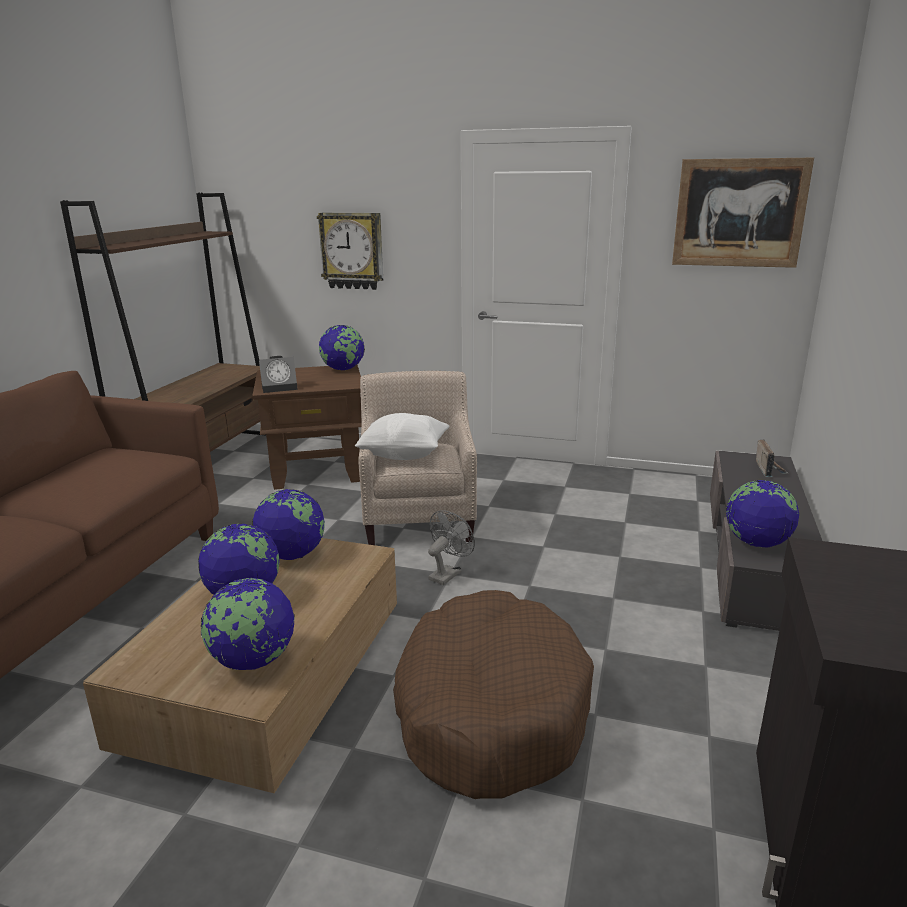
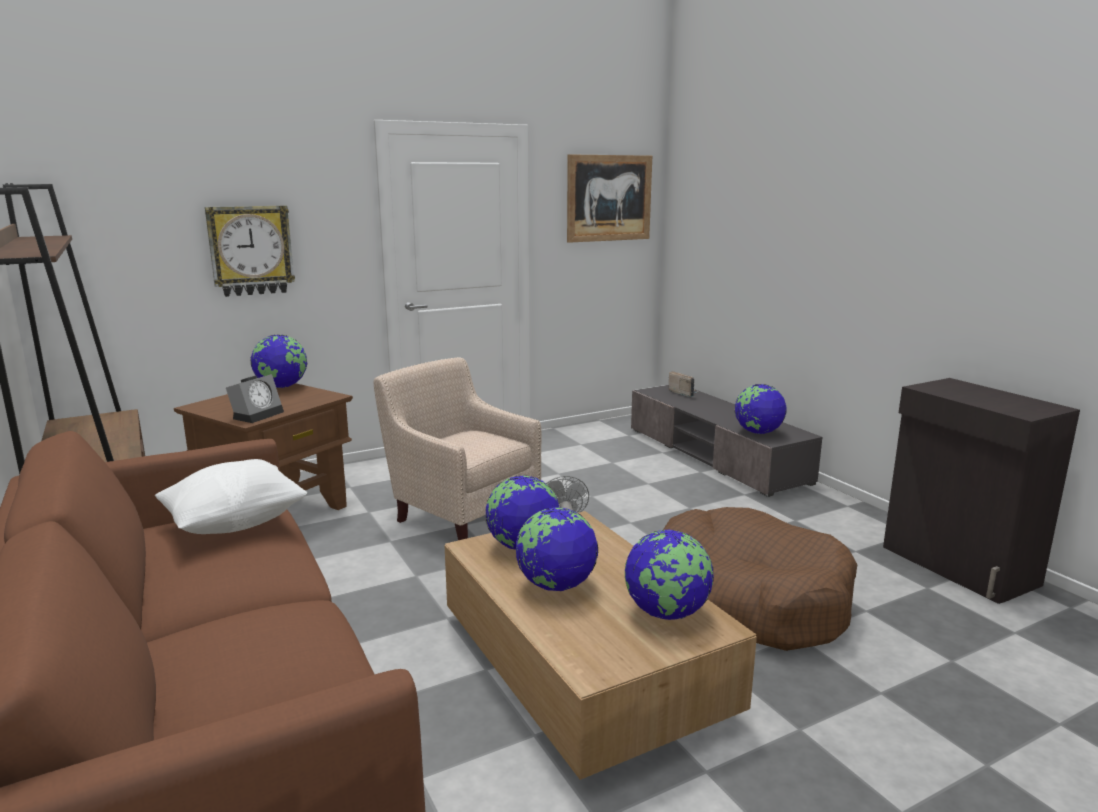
camera: 45 degrees left, 5 degrees down
white pillow [355,413,450,460] -> white pillow moved to [155,459,307,534]

